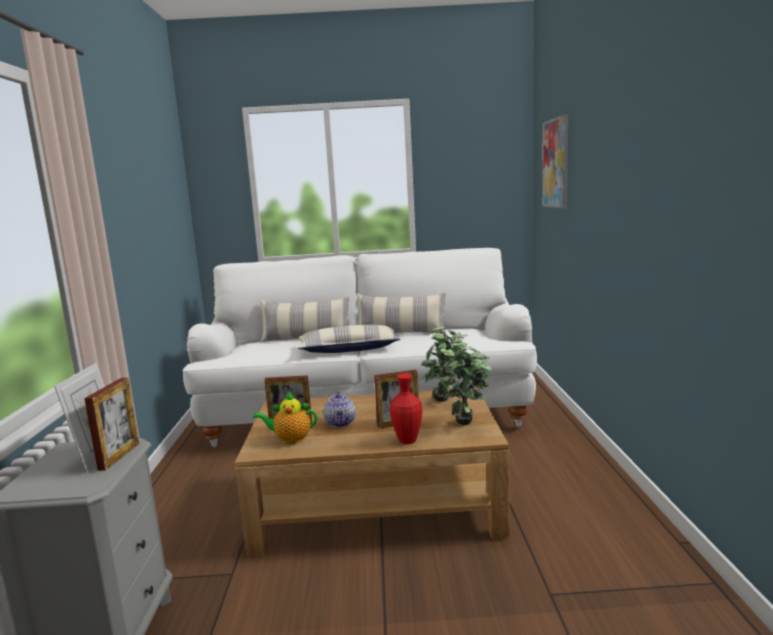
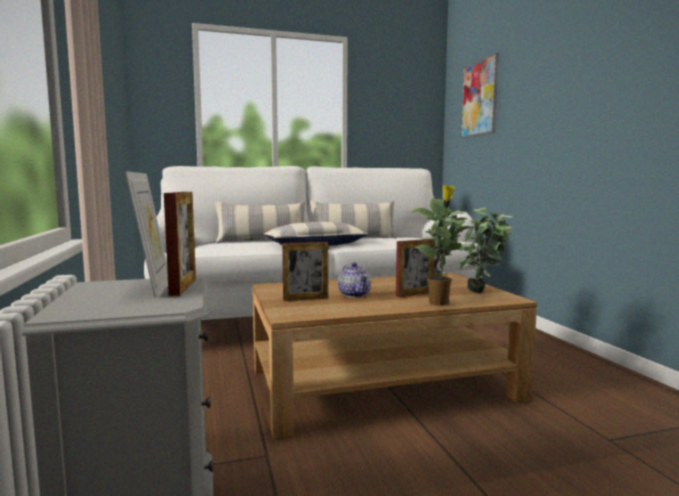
camera: 15 degrees left, 5 degrees down
teapot [253,391,317,444] -> none
red vase [390,374,422,444] -> potted plant [411,185,474,306]

